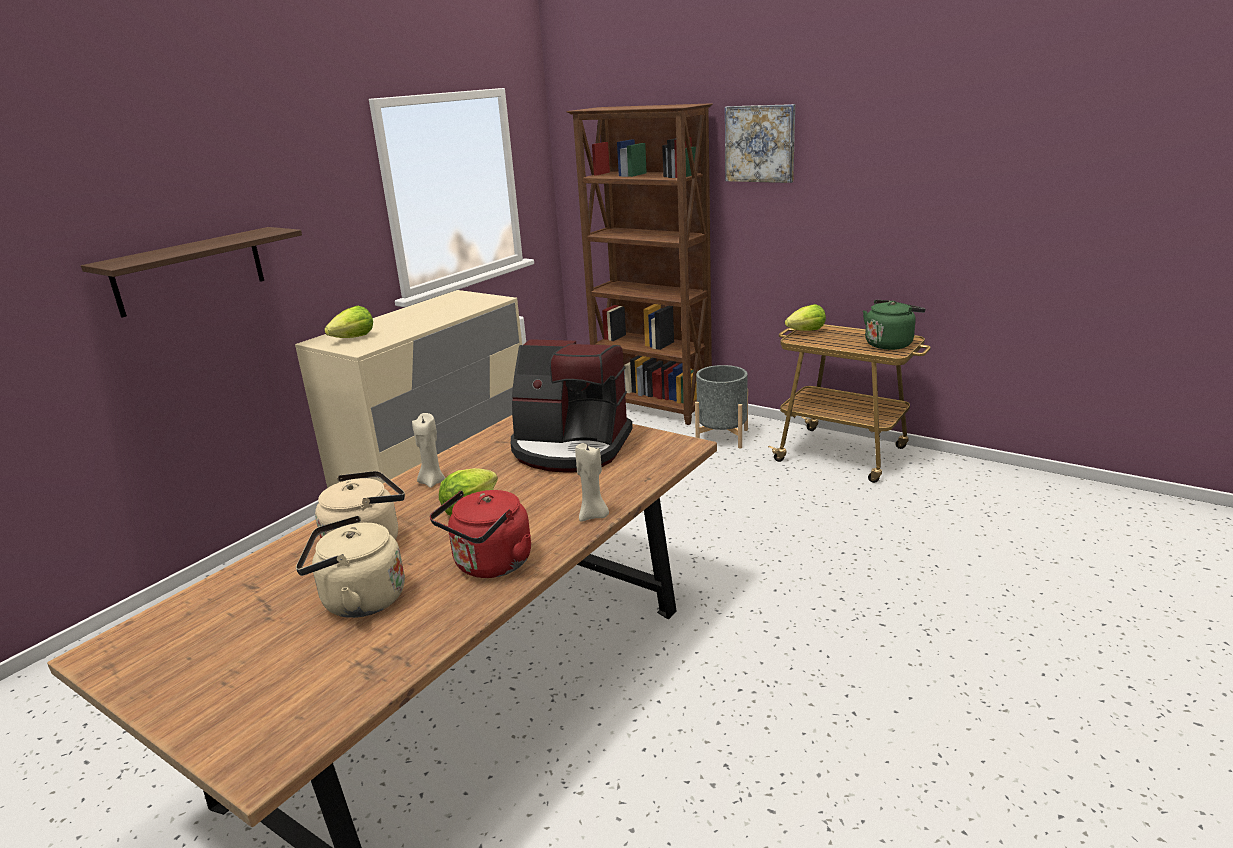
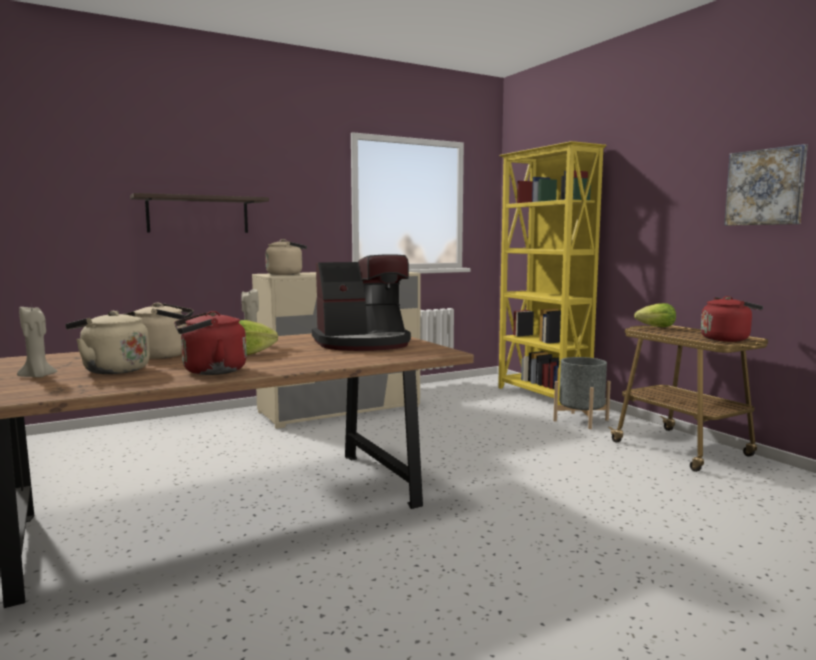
camera: 25 degrees right, 15 degrees down
lettuce [324,306,373,338] -> beige kettle [265,239,307,275]
coffee machine [511,339,633,473] -> coffee machine turned 60 degrees counterclockwise [312,254,411,351]
brown bookcase [567,103,713,425] -> yellow bookcase [498,141,607,405]
beige candle [575,443,609,521] -> beige candle moved to [17,307,58,378]
picture [725,104,795,183] -> picture moved to [724,144,808,226]
green kettle [863,300,926,350] -> red kettle [701,296,763,342]

